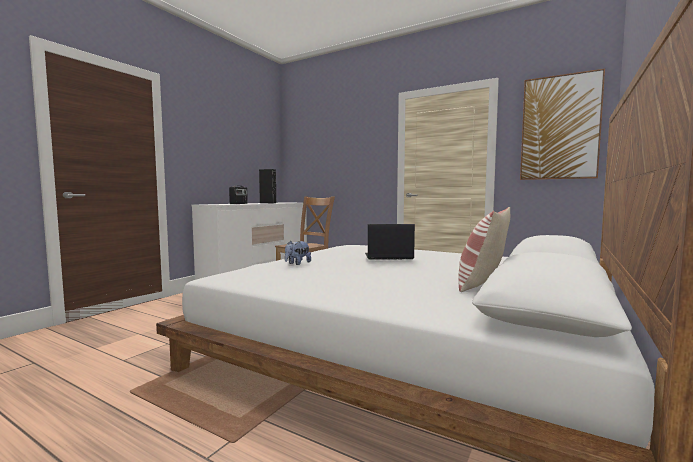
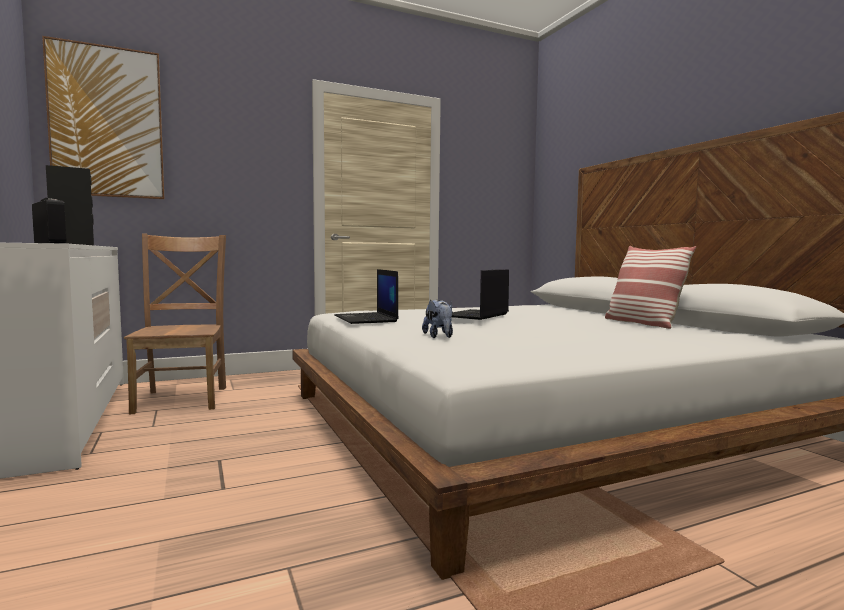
camera: 55 degrees left, 0 degrees up
picture [520,68,605,180] -> picture moved to [42,36,164,199]
none -> laptop [335,269,399,324]

